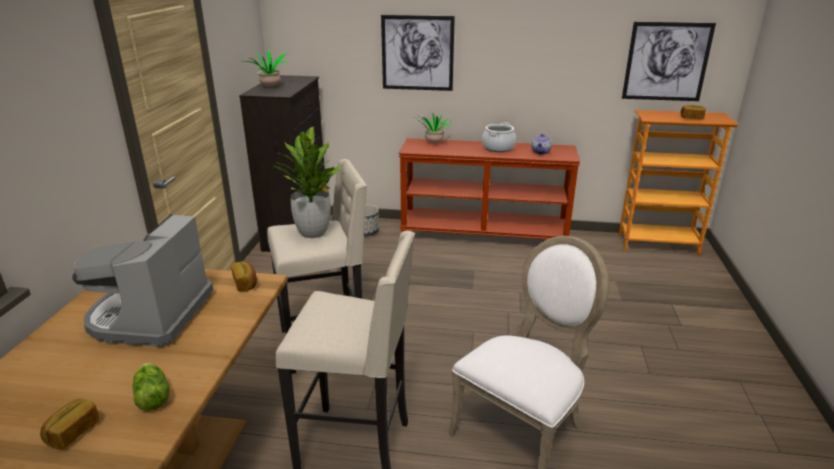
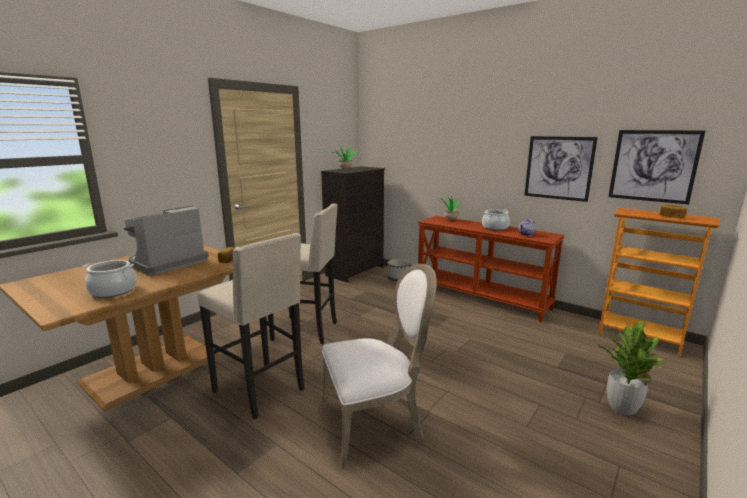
camera: 30 degrees right, 10 degrees down
bread [40,399,100,449] -> none
lettuce [132,363,169,411] -> cooking pot [83,260,137,298]
potted plant [273,127,343,238] -> potted plant moved to [596,321,665,415]
picture [381,15,455,91] -> picture moved to [524,136,598,202]

